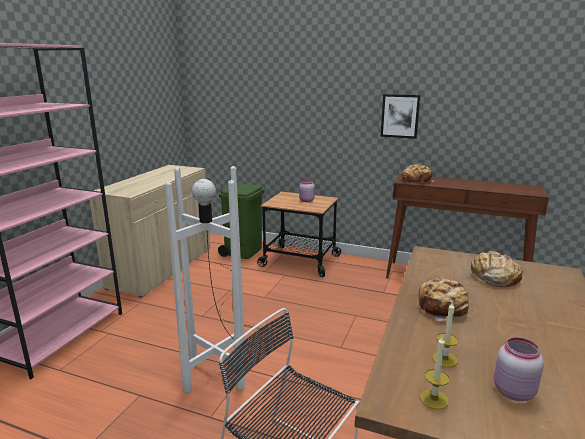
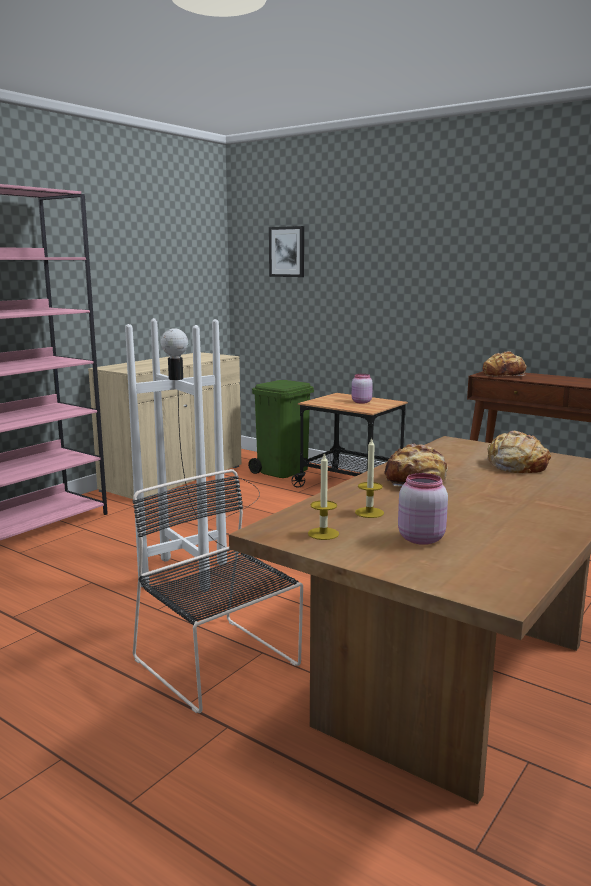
camera: 15 degrees right, 5 degrees down
picture [380,94,421,139] -> picture moved to [269,226,304,277]

